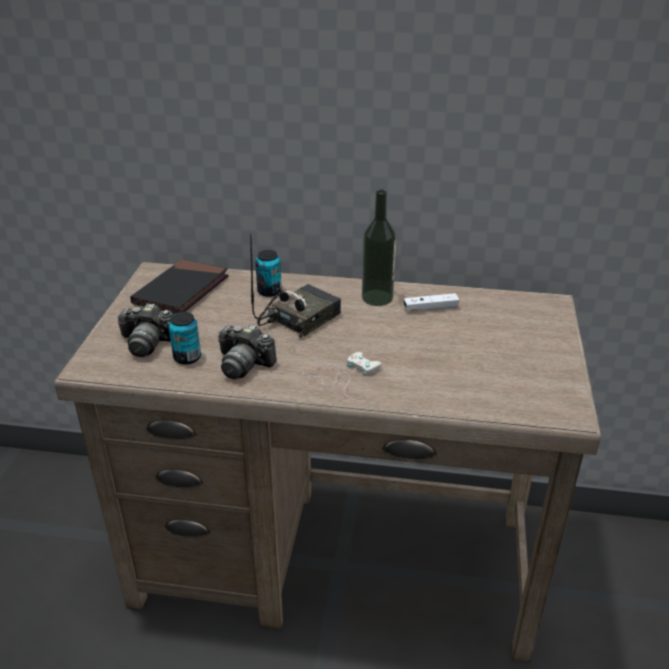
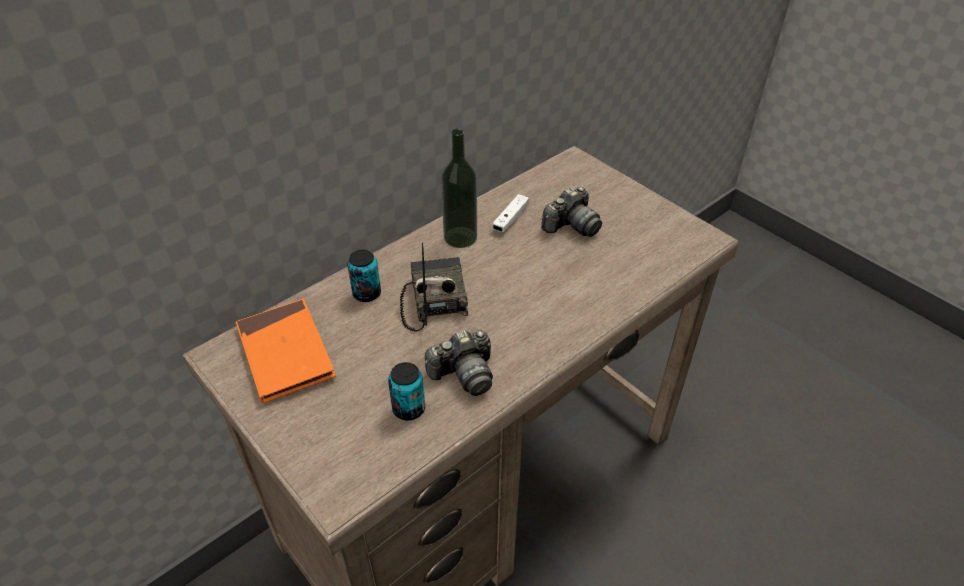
camera: 50 degrees left, 10 degrees up
camera [117,303,174,357] -> camera moved to [541,187,602,237]
black book [130,259,229,314] -> orange book [236,299,336,403]
white game controller [303,352,382,401] -> none

